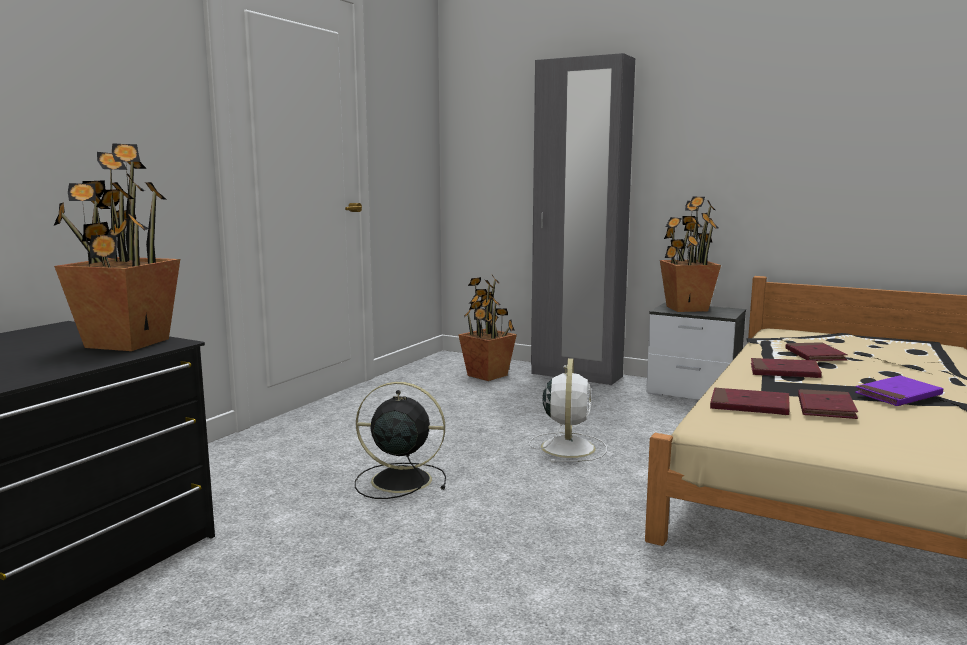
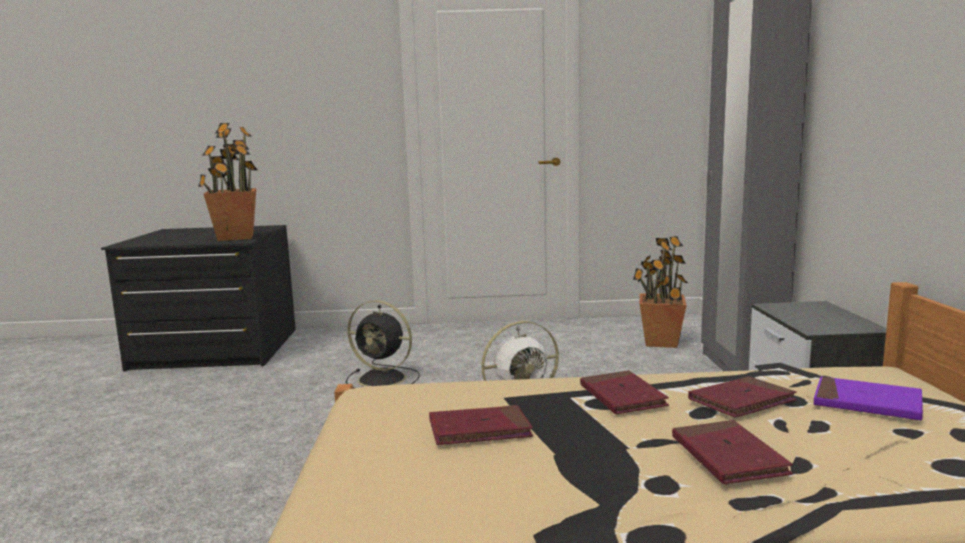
camera: 60 degrees right, 0 degrees up
black fan [355,382,446,499] -> black fan turned 135 degrees clockwise [346,300,420,388]
potted plant [660,196,721,312] -> none
red book [710,388,790,415] -> red book moved to [672,420,793,484]
purple book [855,376,943,406] -> purple book moved to [814,376,923,420]

